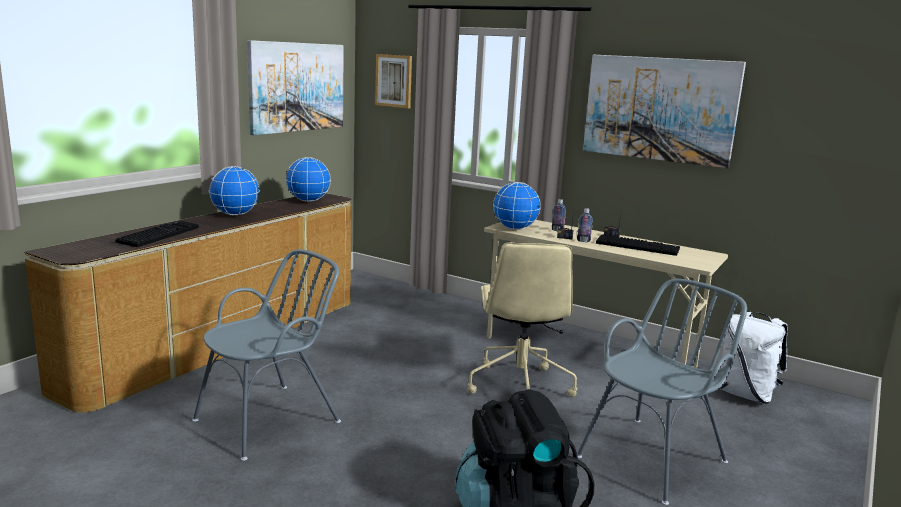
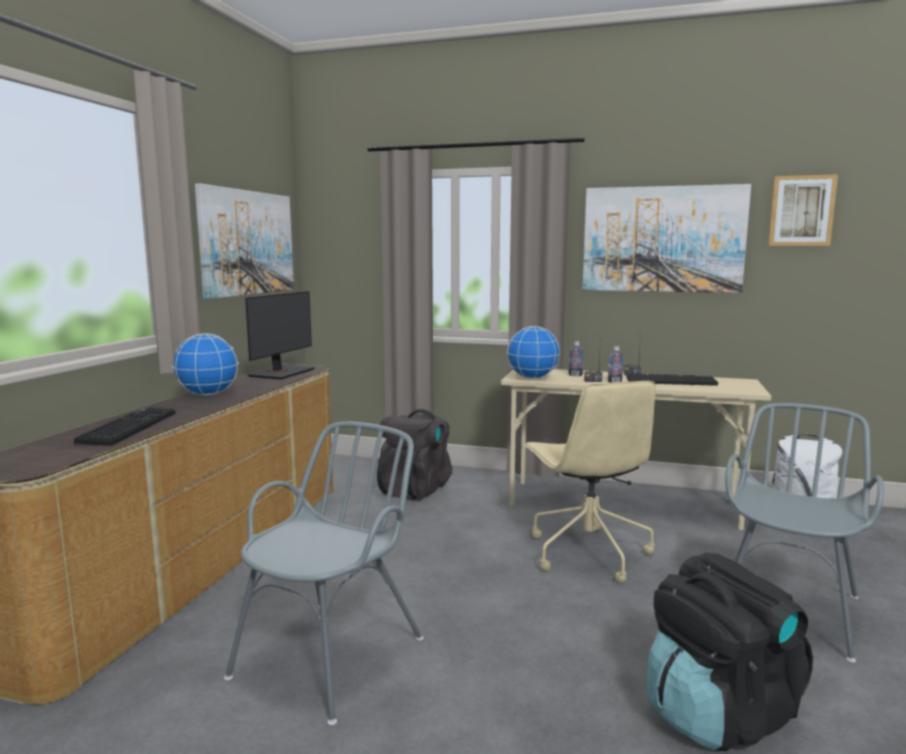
camera: 15 degrees left, 5 degrees down
globe [286,157,331,202] -> monitor [245,291,315,379]
picture [375,54,412,108] -> picture moved to [768,174,838,246]
none -> black backpack [377,409,452,501]

